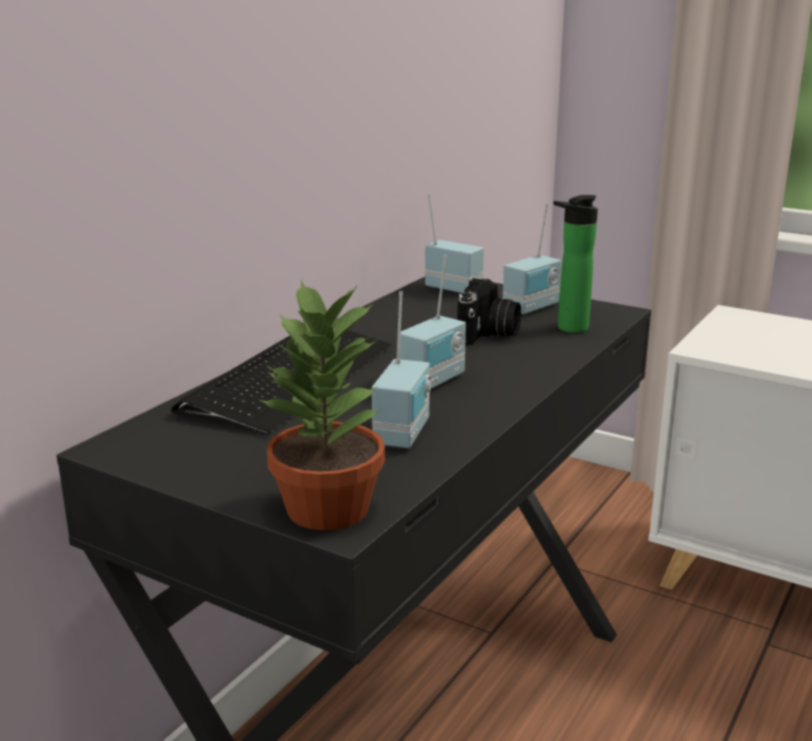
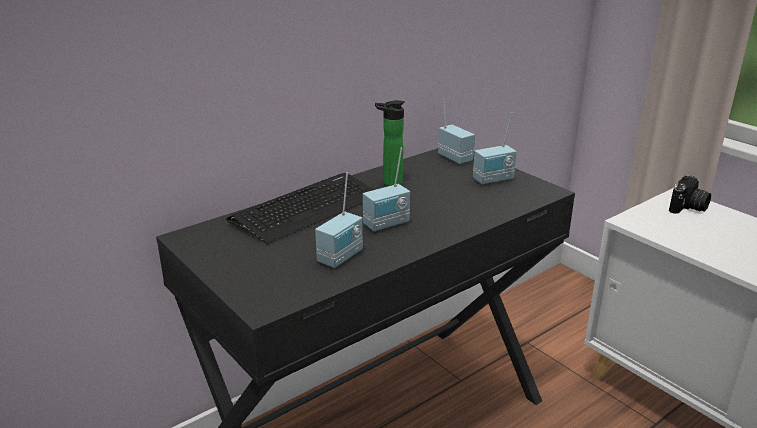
camera: 20 degrees right, 5 degrees up
potted plant [260,280,385,531] -> none
camera [457,278,521,346] -> camera moved to [669,175,711,214]
bottle [553,195,598,333] -> bottle moved to [375,100,405,186]

